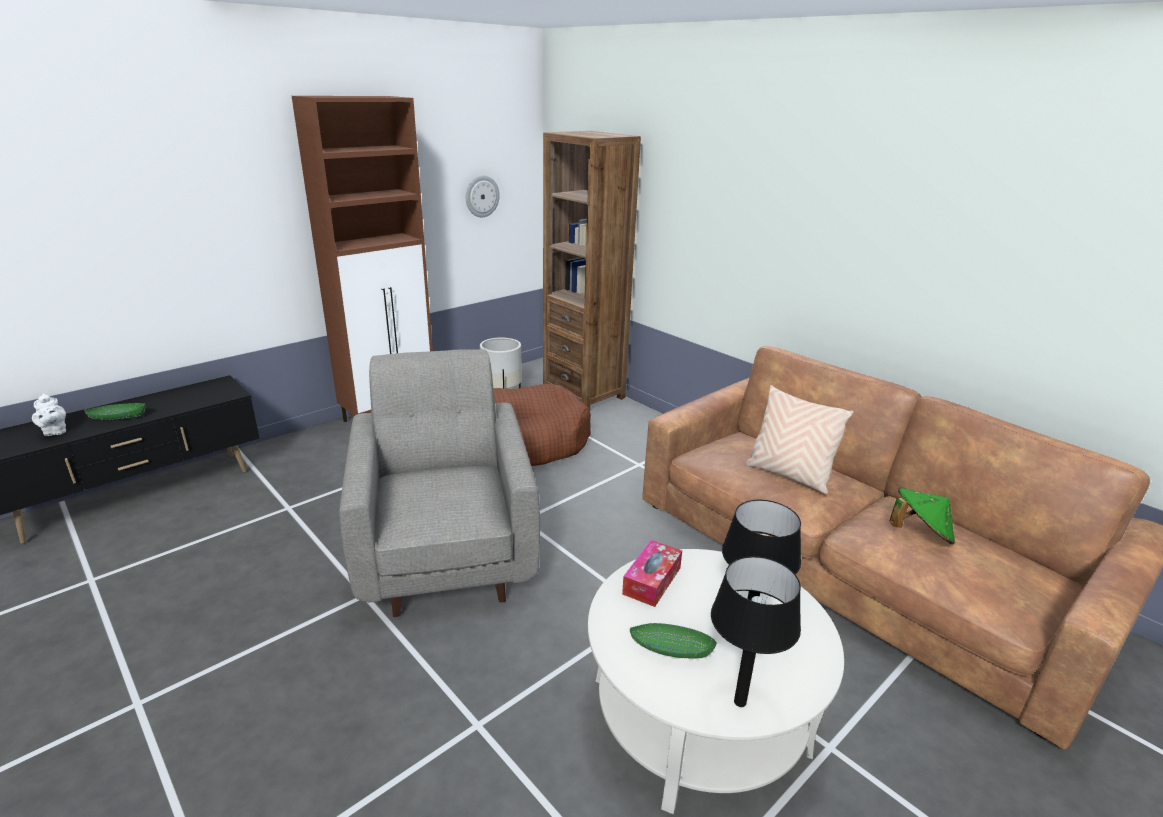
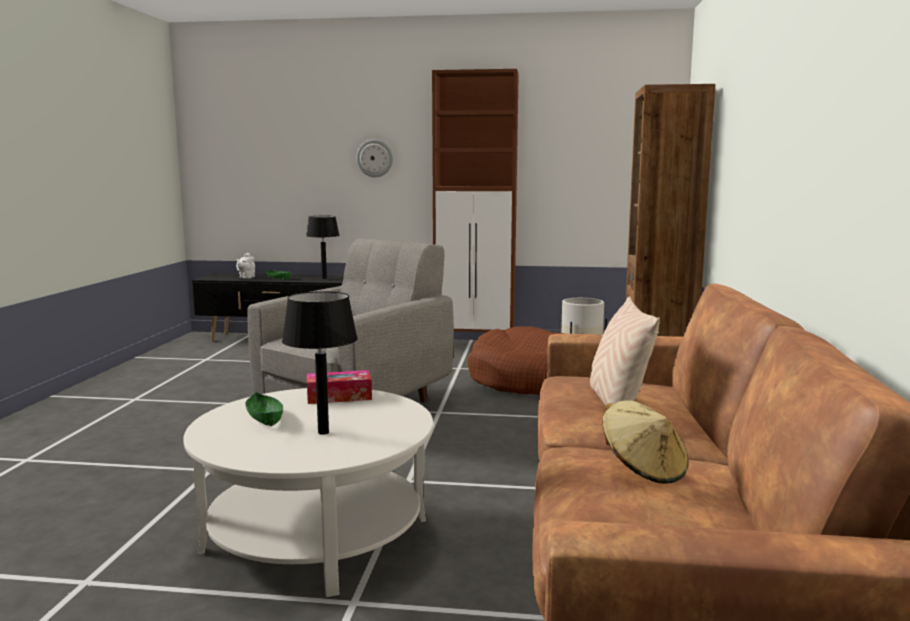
camera: 50 degrees right, 15 degrees down
wall clock [466,175,500,217] -> wall clock moved to [356,139,393,177]
black table lamp [711,556,801,707] -> black table lamp moved to [306,216,339,279]
green hat [890,488,955,544] -> beige hat [602,400,688,483]

